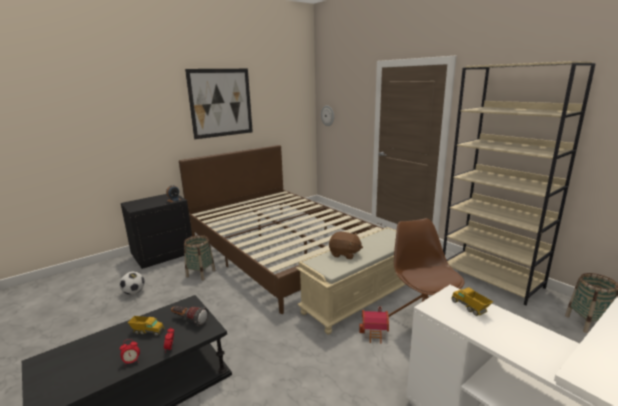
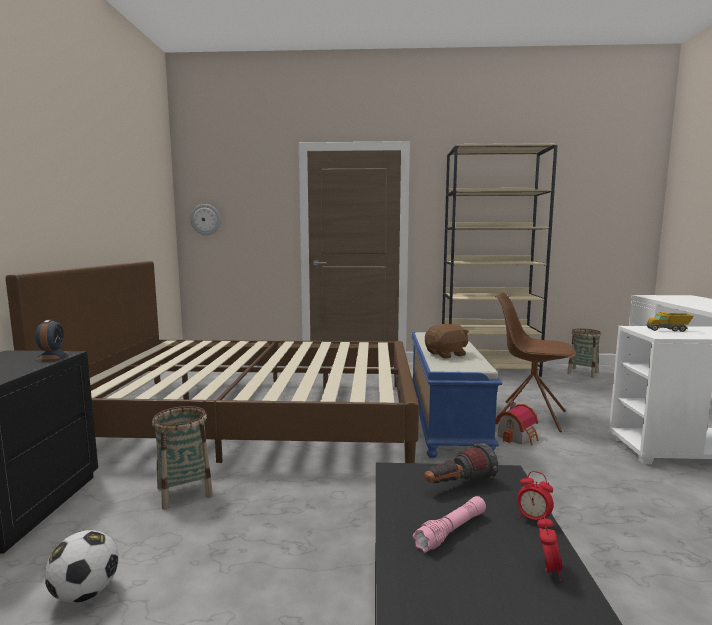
camera: 50 degrees left, 10 degrees down
toy truck [128,316,164,336] -> pink flashlight [412,496,486,553]
picture [185,69,253,139] -> none
beige bench [296,227,406,334] -> blue bench [412,332,502,458]

